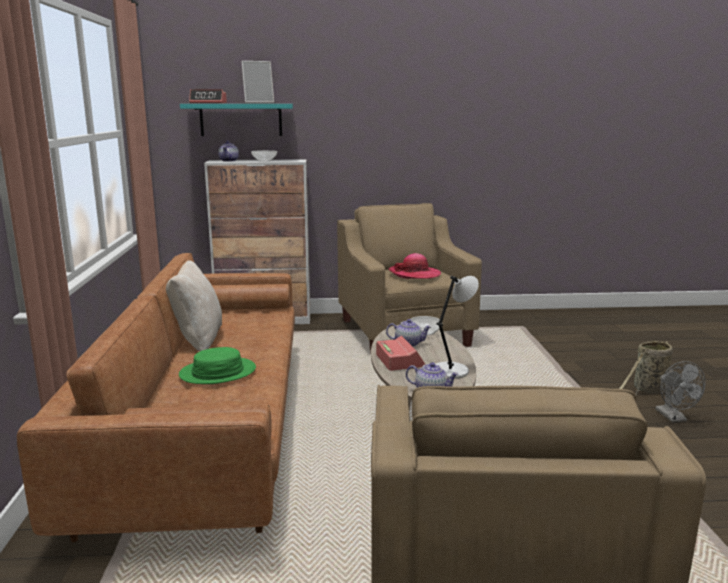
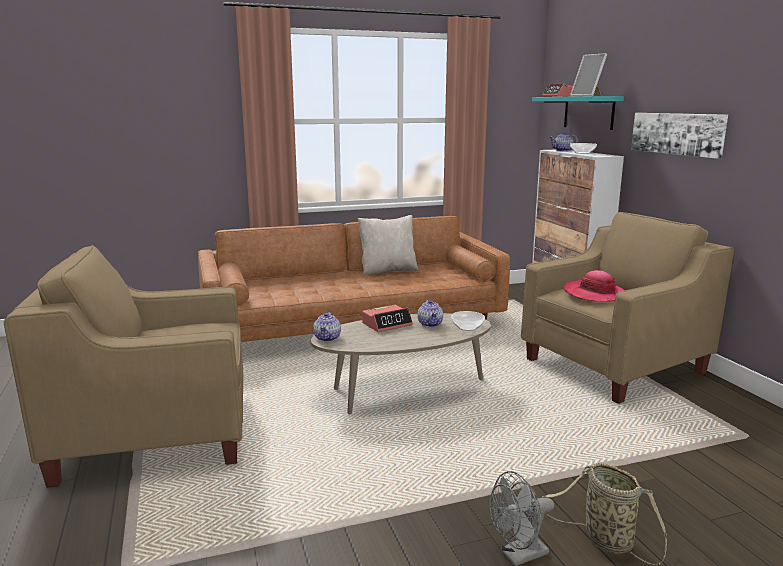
camera: 75 degrees right, 0 degrees up
green hat [179,347,256,384] -> none
grey table lamp [436,276,479,379] -> none
none -> picture [631,113,728,159]

